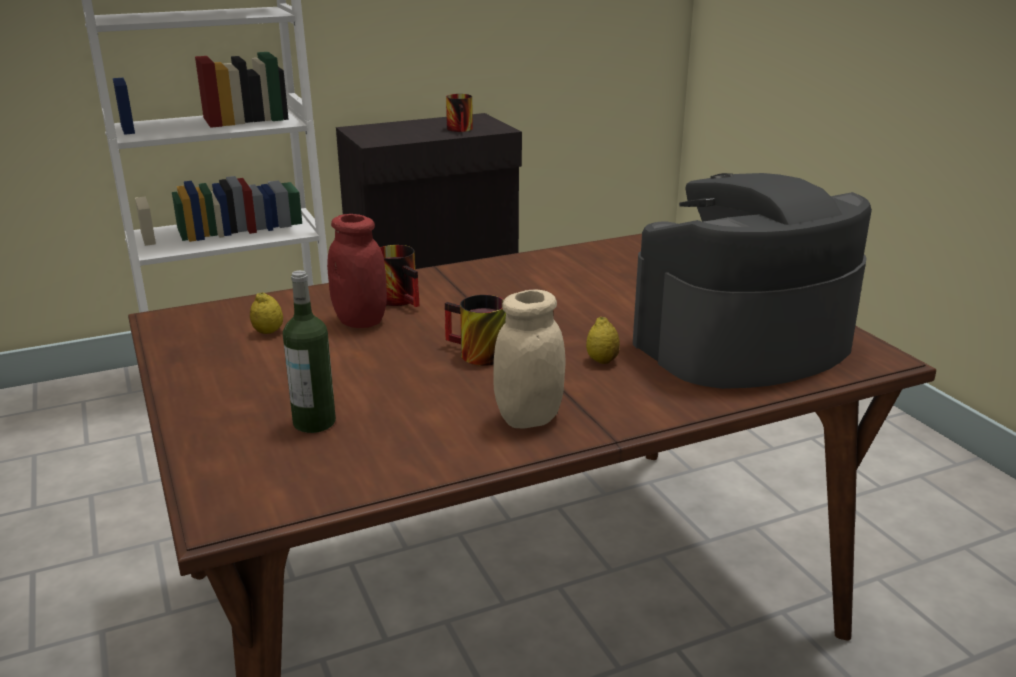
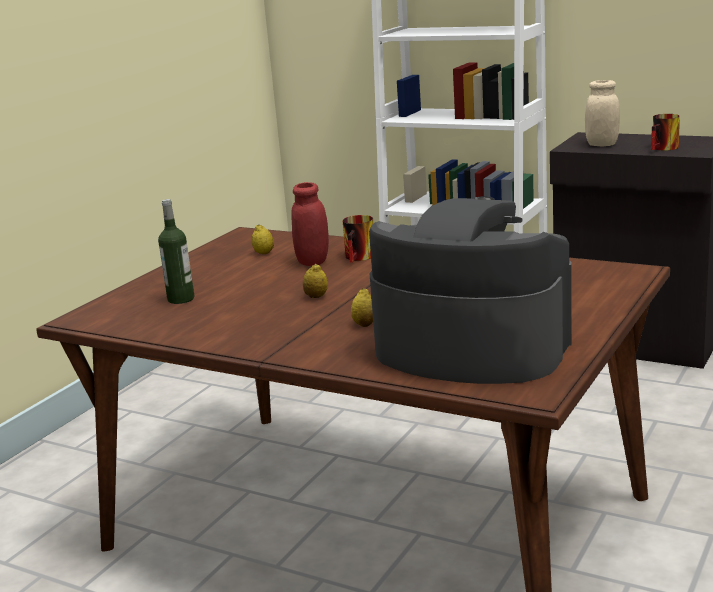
camera: 55 degrees right, 5 degrees down
mug [445,295,506,366] -> lemon [303,264,328,298]
beige jar [493,290,566,429] -> beige jar moved to [585,80,620,146]

